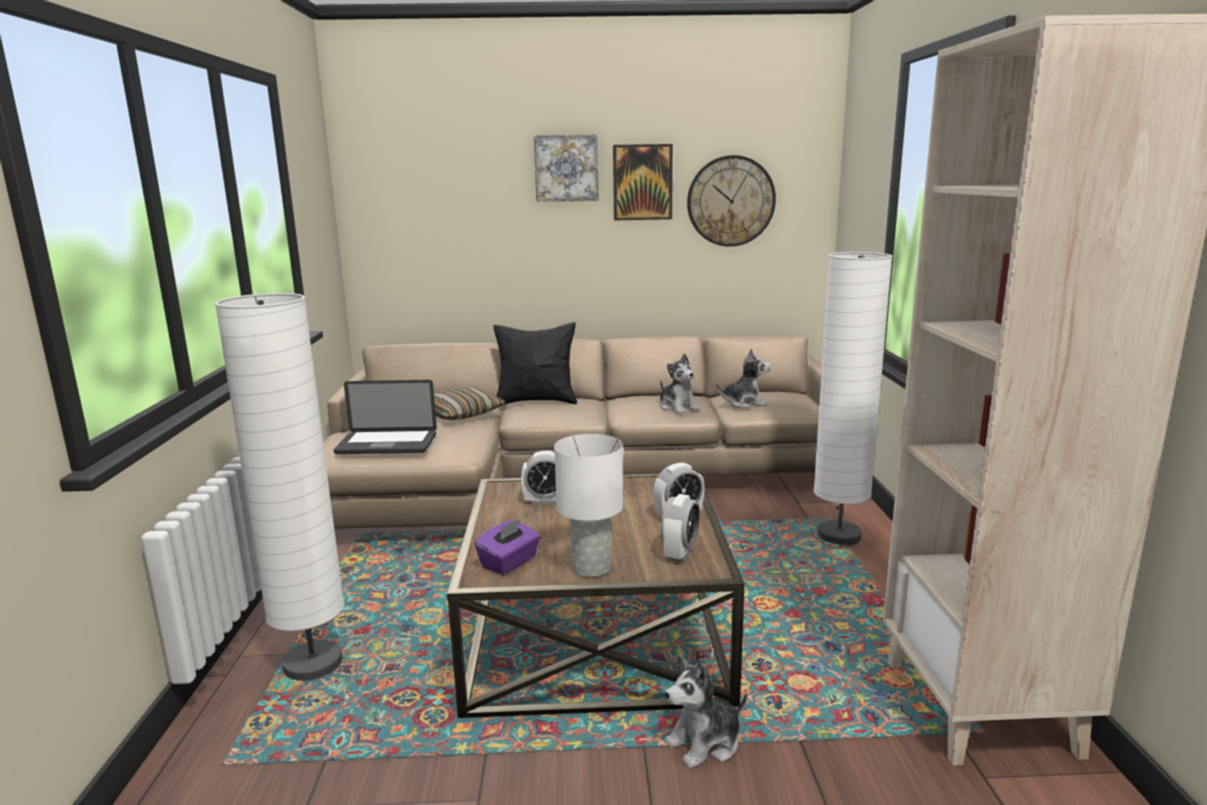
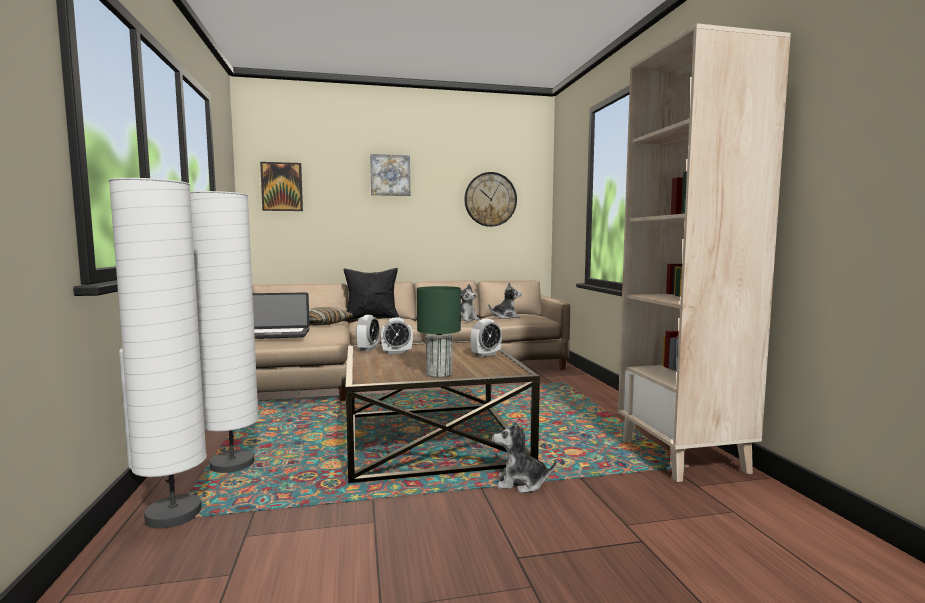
camera: 10 degrees left, 10 degrees down
purple tissue box [474,518,541,575] -> none
white table lamp [554,434,623,578] -> green table lamp [417,286,461,378]
picture [613,144,673,221] -> picture moved to [260,162,303,211]
alarm clock [661,494,700,562] -> alarm clock moved to [356,315,380,351]
plush toy [664,656,747,769] -> plush toy turned 45 degrees clockwise [493,420,557,493]
white floor lamp [813,252,893,546] -> white floor lamp moved to [109,178,207,529]

